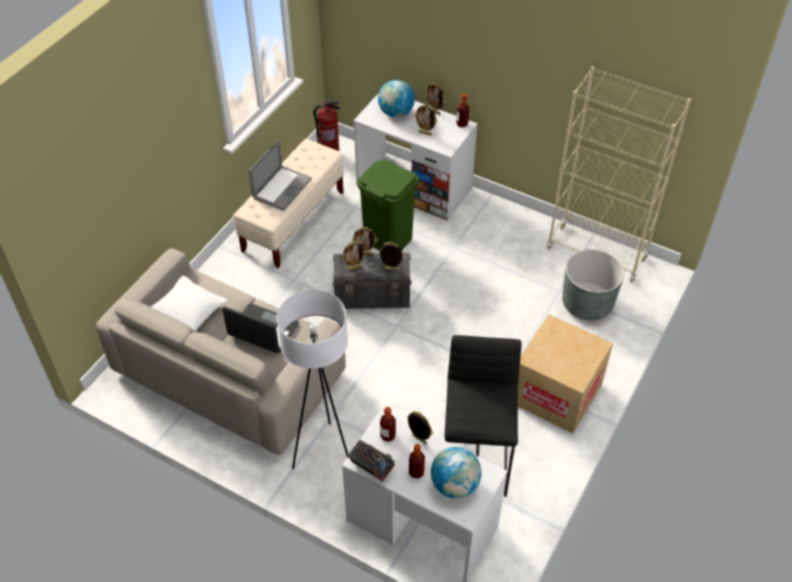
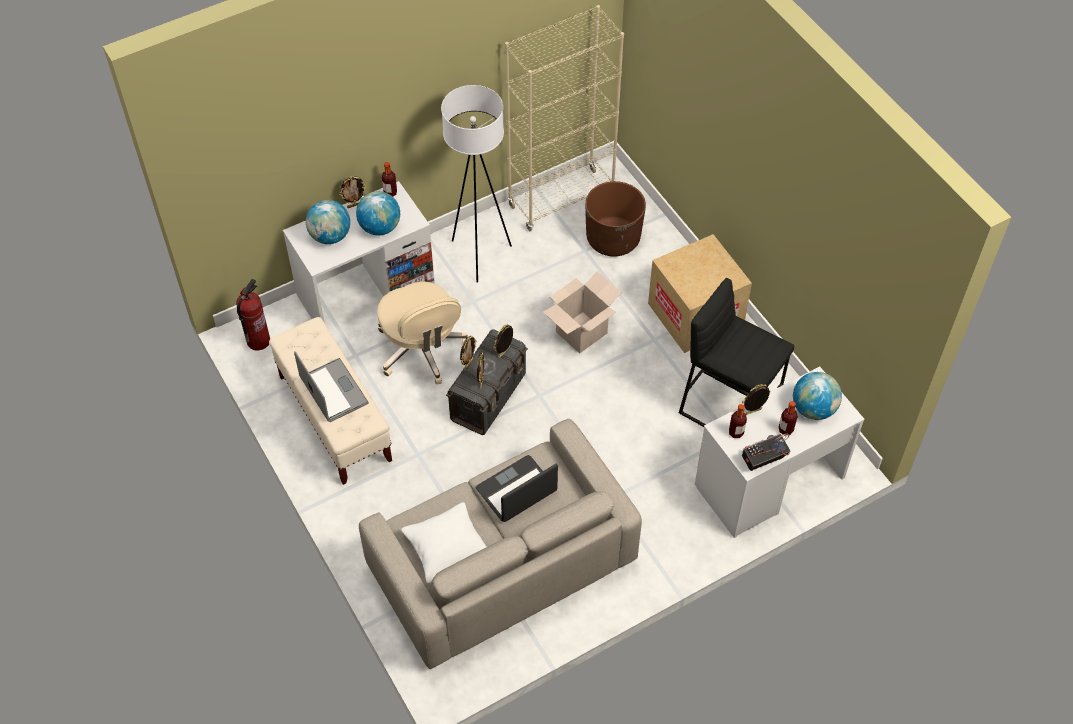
camera: 60 degrees left, 5 degrees up
white floor lamp [277,289,348,469] -> white floor lamp moved to [441,85,512,283]
green trash can [357,160,419,251] -> beige office chair [377,282,468,385]
picture frame [414,105,437,135] -> globe [356,191,400,236]
grey planter [562,249,624,320] -> brown planter [585,181,646,257]
none -> cardboard box [543,271,622,353]

